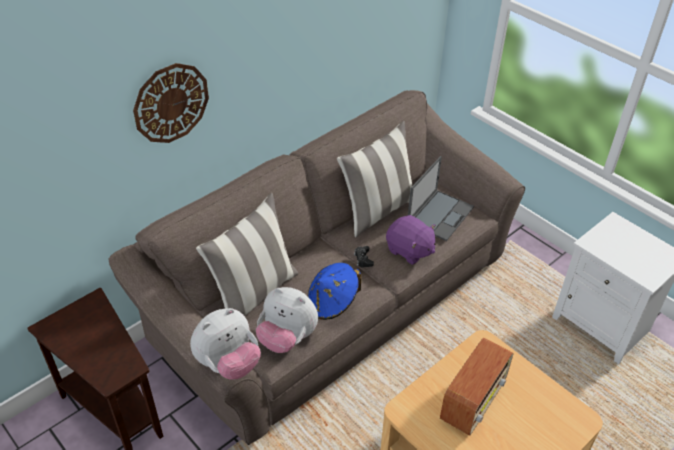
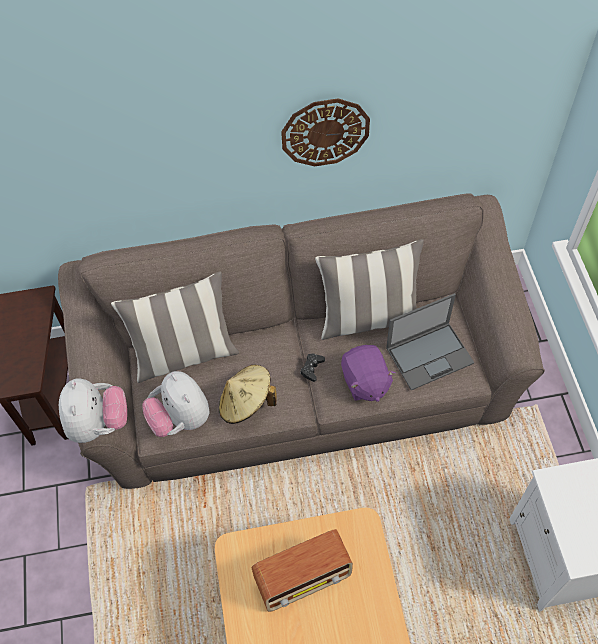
camera: 35 degrees right, 15 degrees up
wall clock [133,63,209,143] -> wall clock moved to [281,98,370,166]
plush toy [190,308,261,379] -> plush toy turned 90 degrees counterclockwise [59,379,127,443]
blue hat [308,263,361,320] -> beige hat [219,365,277,424]

